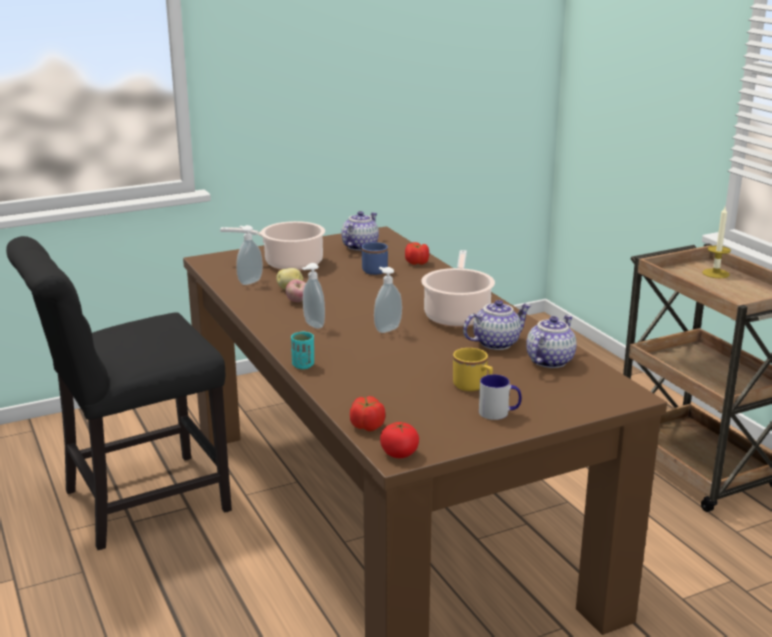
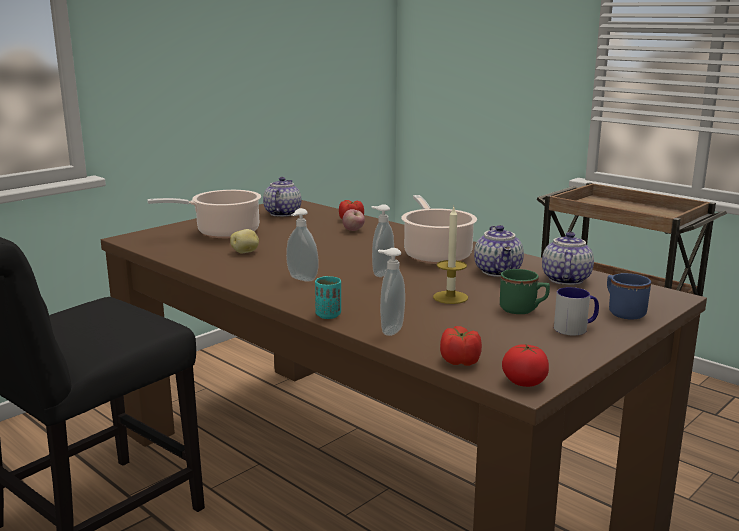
camera: 20 degrees left, 5 degrees down
soap dispenser [236,225,263,285] -> soap dispenser moved to [378,248,405,336]
apple [286,279,306,302] -> apple moved to [342,209,365,231]
blue mug [362,242,388,275] -> blue mug moved to [607,273,651,320]
yellow mug [453,348,493,391] -> green mug [500,269,550,314]
teapot [463,300,531,350] -> teapot turned 135 degrees clockwise [474,225,524,277]
candle [702,207,731,278] -> candle moved to [433,207,468,304]

